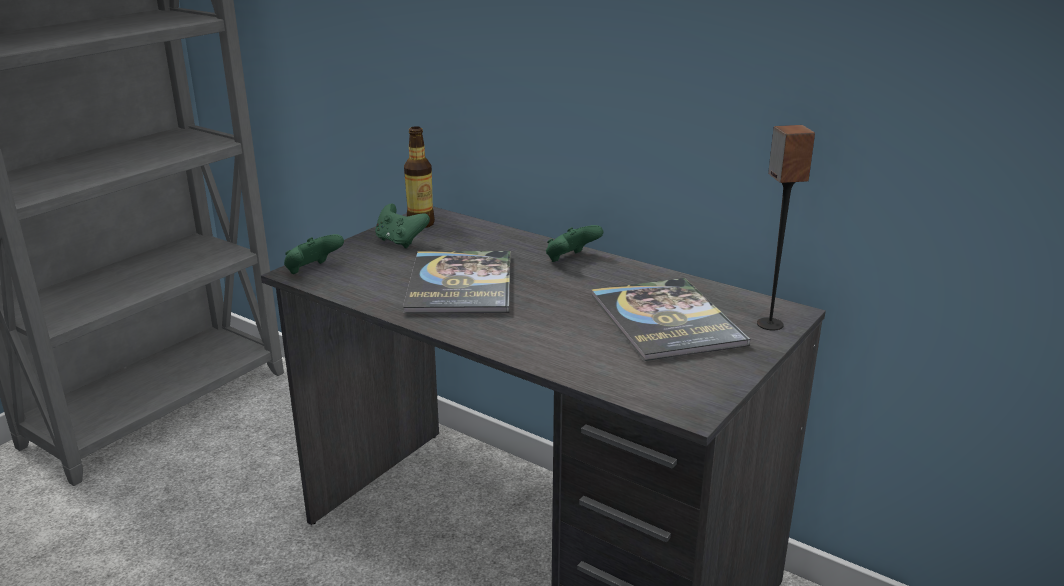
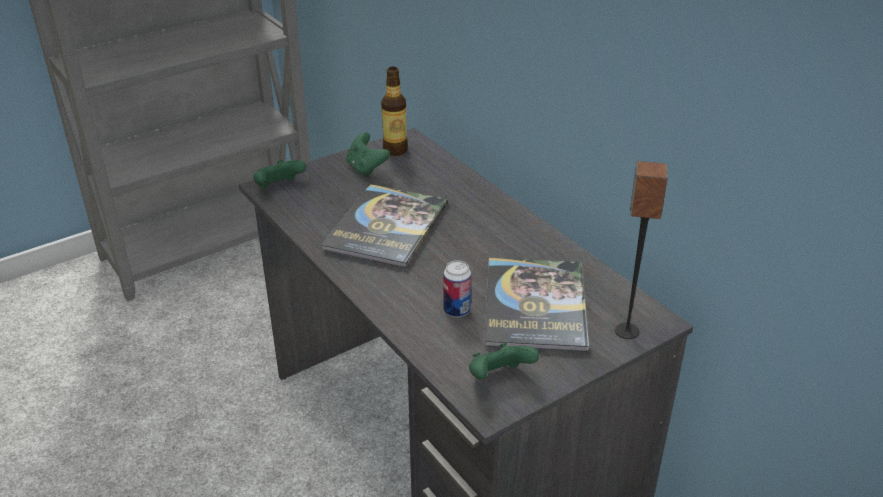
camera: 20 degrees right, 10 degrees up
green game controller [546,225,603,262] -> green game controller moved to [469,343,539,379]
none -> can [443,260,471,317]

